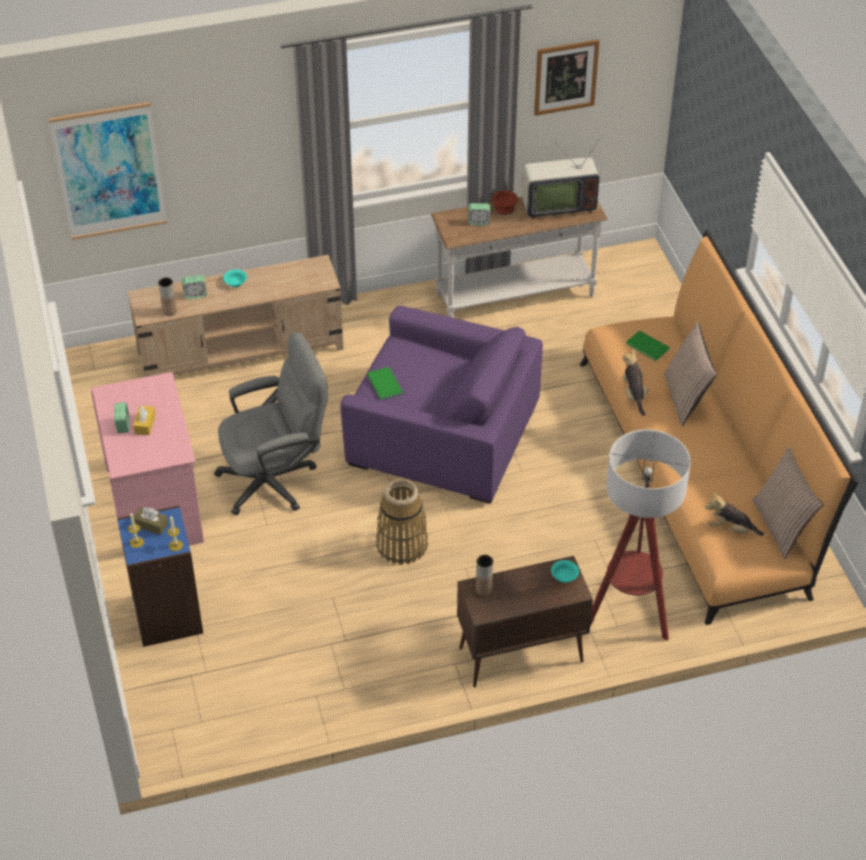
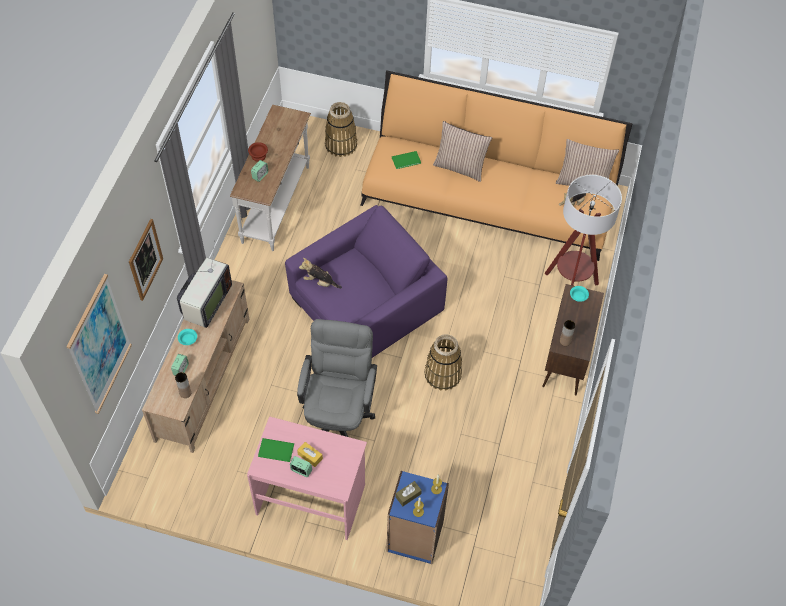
camera: 60 degrees left, 10 degrees up
green book [367,367,403,400] -> green book moved to [258,438,294,462]
television [522,136,602,219] -> television moved to [177,242,232,328]
picture [534,40,599,116] -> picture moved to [129,219,163,301]
plush toy [622,348,650,416] -> plush toy moved to [299,258,342,288]
none -> basket [325,102,357,157]

